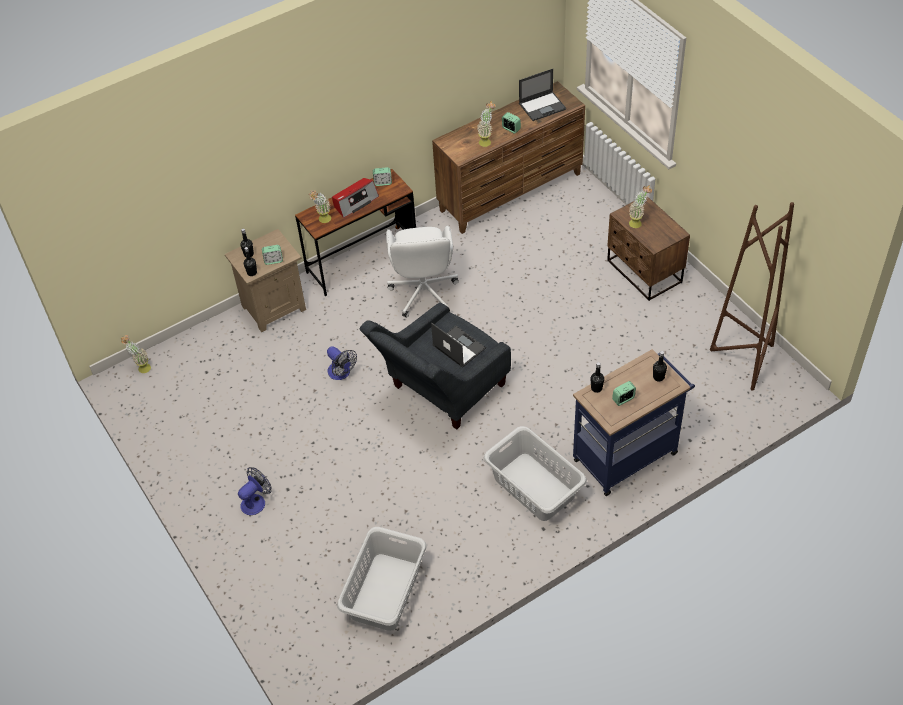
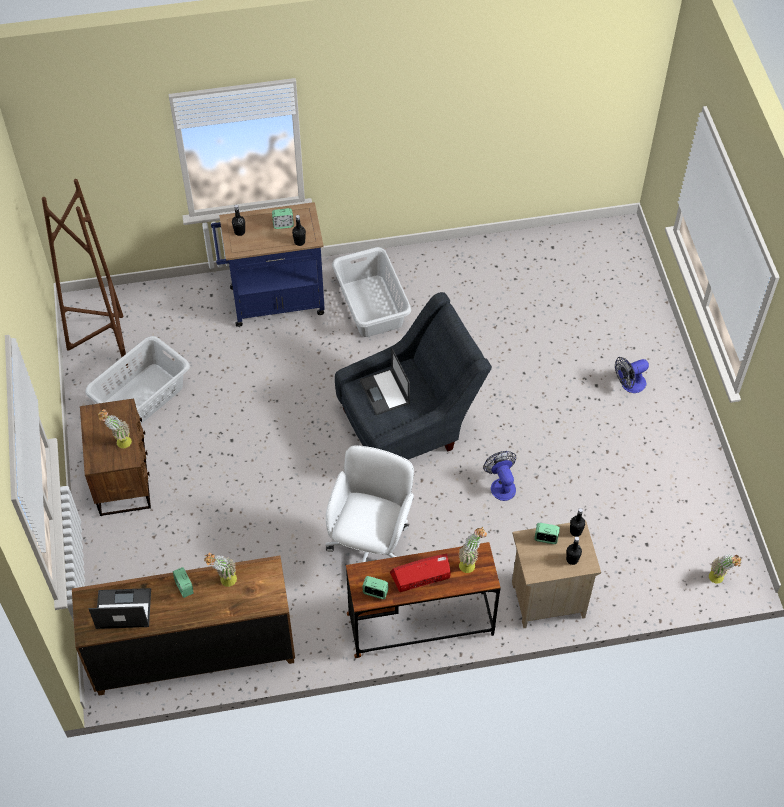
camera: 160 degrees left, 5 degrees up
grey laundry basket [337,527,427,631] -> grey laundry basket moved to [85,336,190,424]

